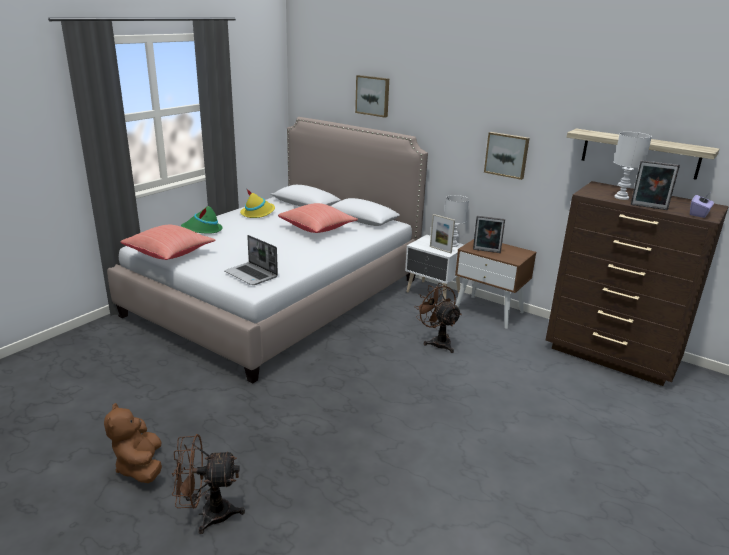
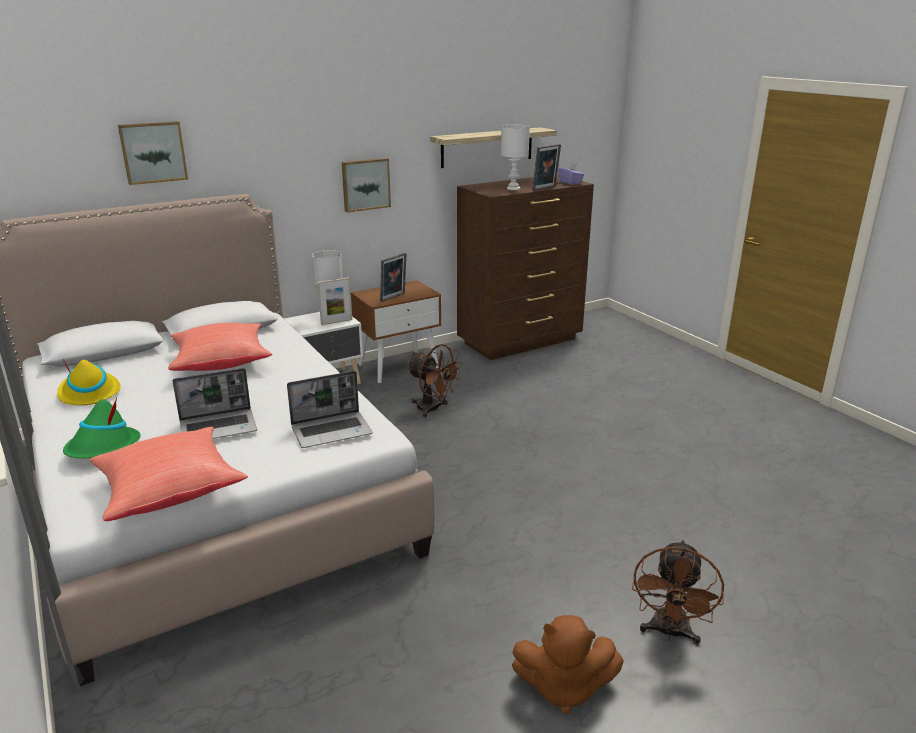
camera: 65 degrees left, 0 degrees up
brown fan [414,283,462,353] -> brown fan turned 135 degrees counterclockwise [407,344,462,418]
none -> laptop [172,368,257,439]

